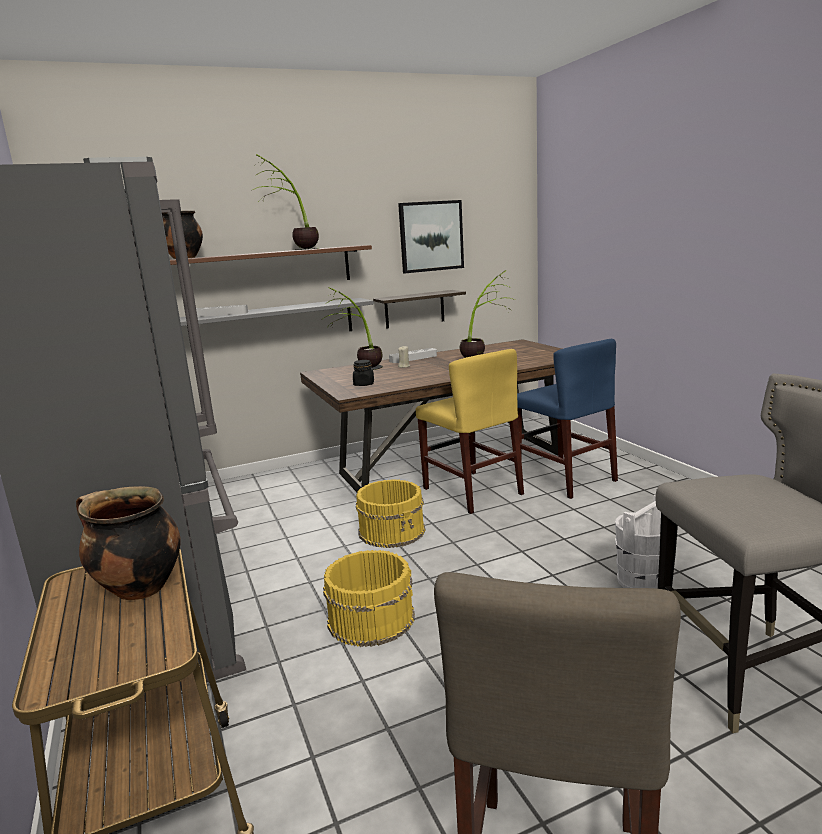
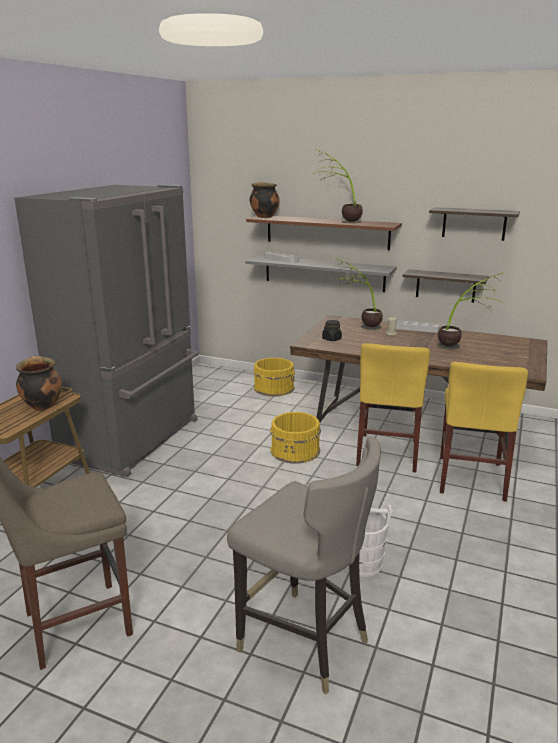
camera: 45 degrees right, 5 degrees up
yellow bucket [323,550,415,647] -> yellow bucket moved to [253,358,295,396]
picture [398,200,464,273] -> shelf [429,207,520,241]
blue chair [517,339,618,499] -> yellow chair [440,362,528,502]

